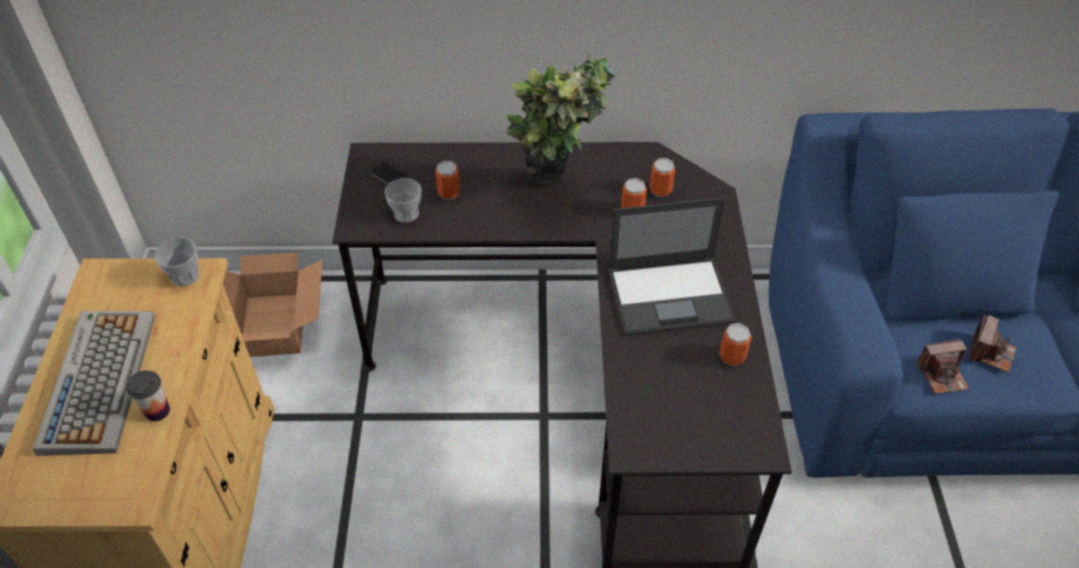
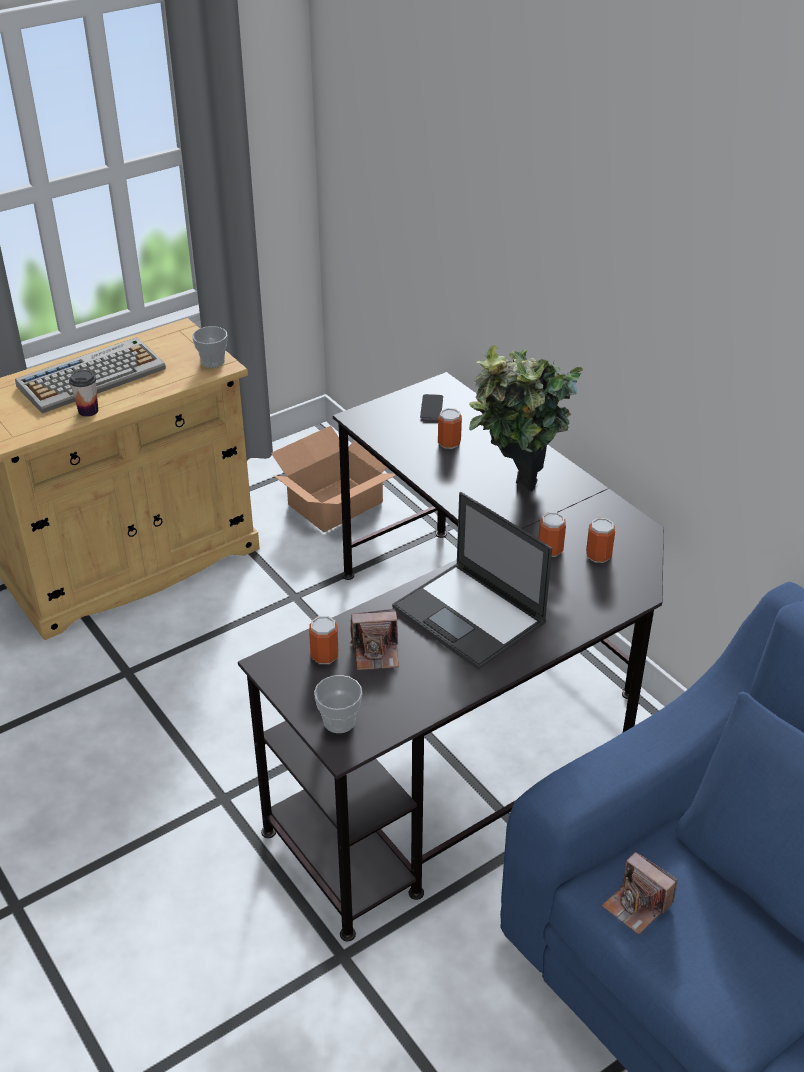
camera: 55 degrees right, 10 degrees down
cup [384,178,422,223] -> cup moved to [314,675,362,733]
can [719,323,752,366] -> can moved to [309,616,338,664]
camera [968,314,1016,372] -> camera moved to [350,609,399,670]

